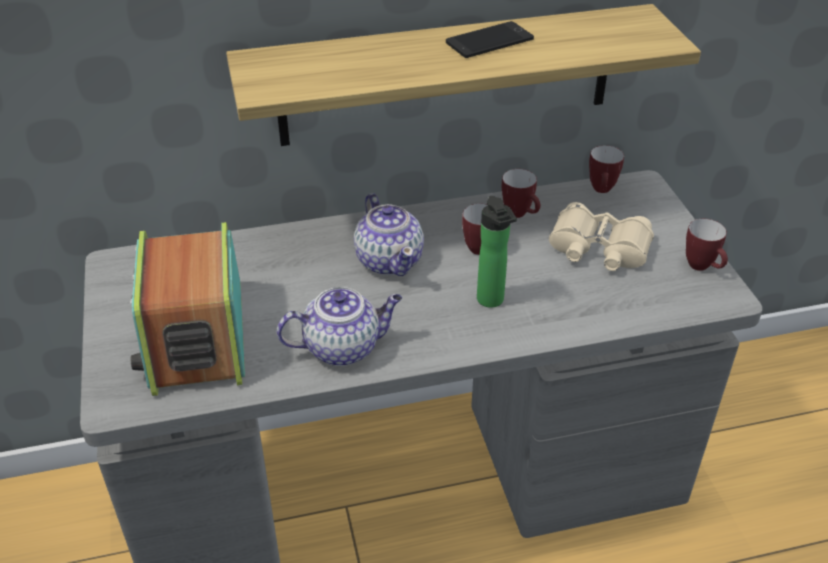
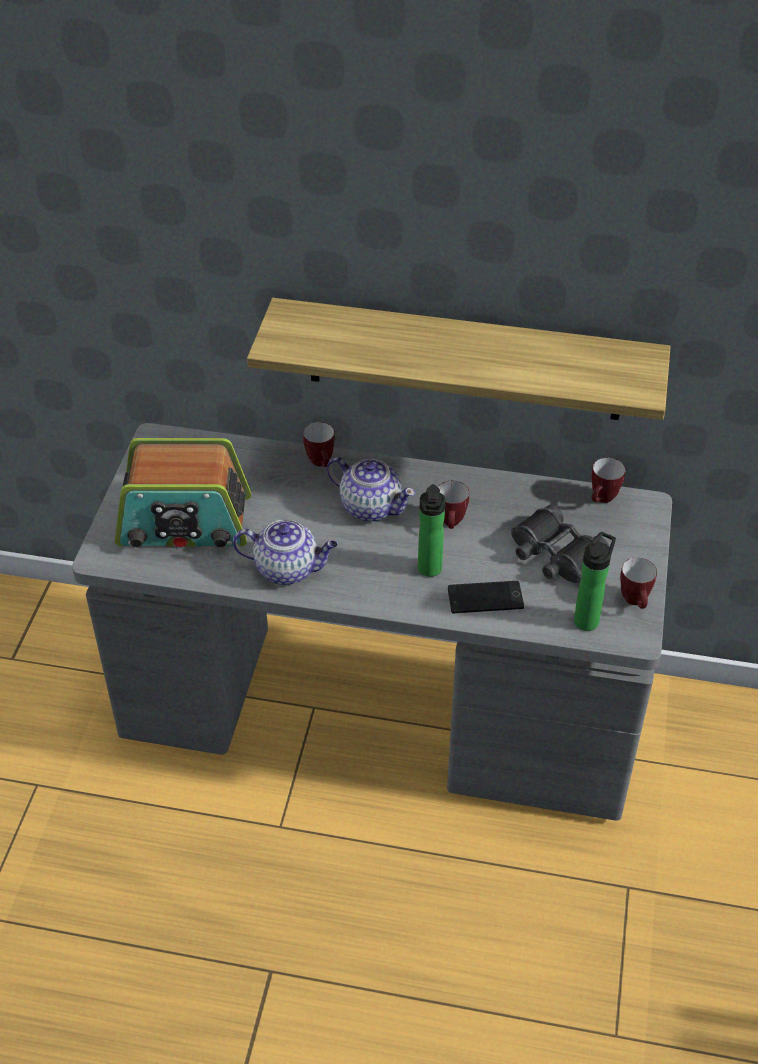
camera: 25 degrees right, 5 degrees up
radio [130,222,245,396] -> radio turned 105 degrees counterclockwise [115,438,251,548]
teapot [354,193,424,276] -> teapot turned 60 degrees counterclockwise [327,457,416,522]
phone [446,21,534,58] -> phone moved to [448,581,524,614]
mug [502,169,540,218] -> mug moved to [303,422,335,467]
beige binoculars [549,202,654,271] -> black binoculars [511,505,610,583]
none -> bottle [574,532,616,631]

